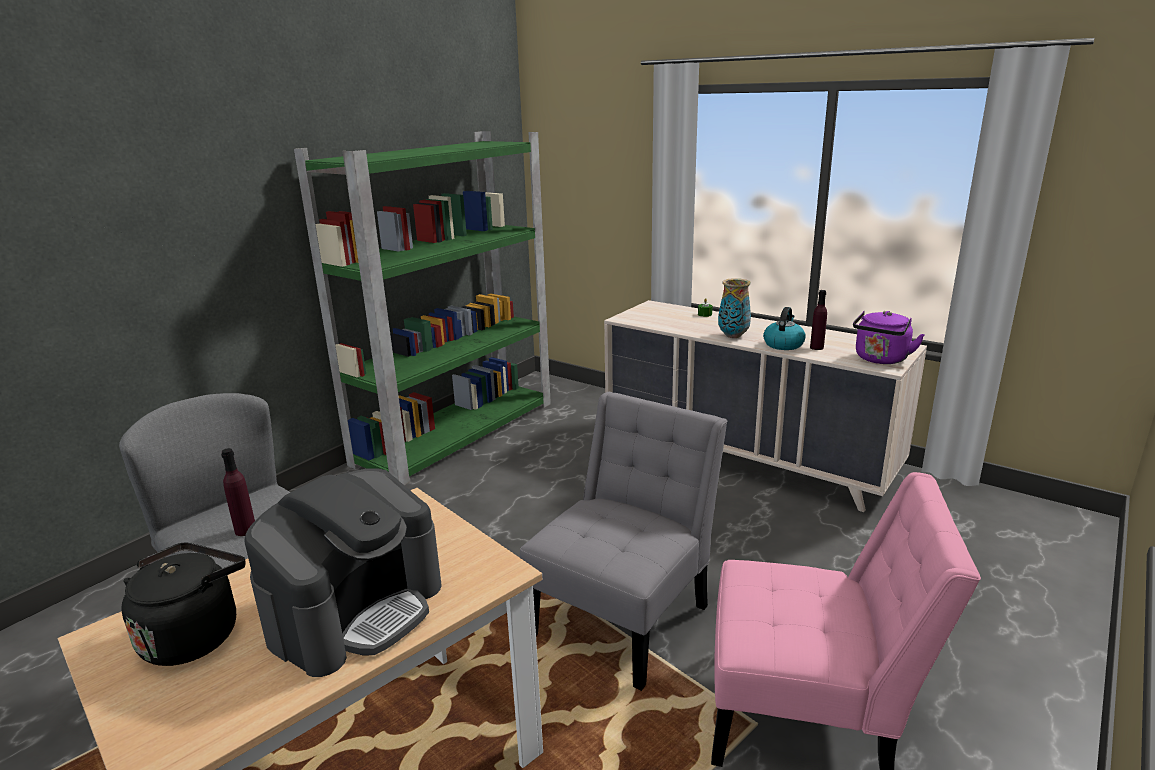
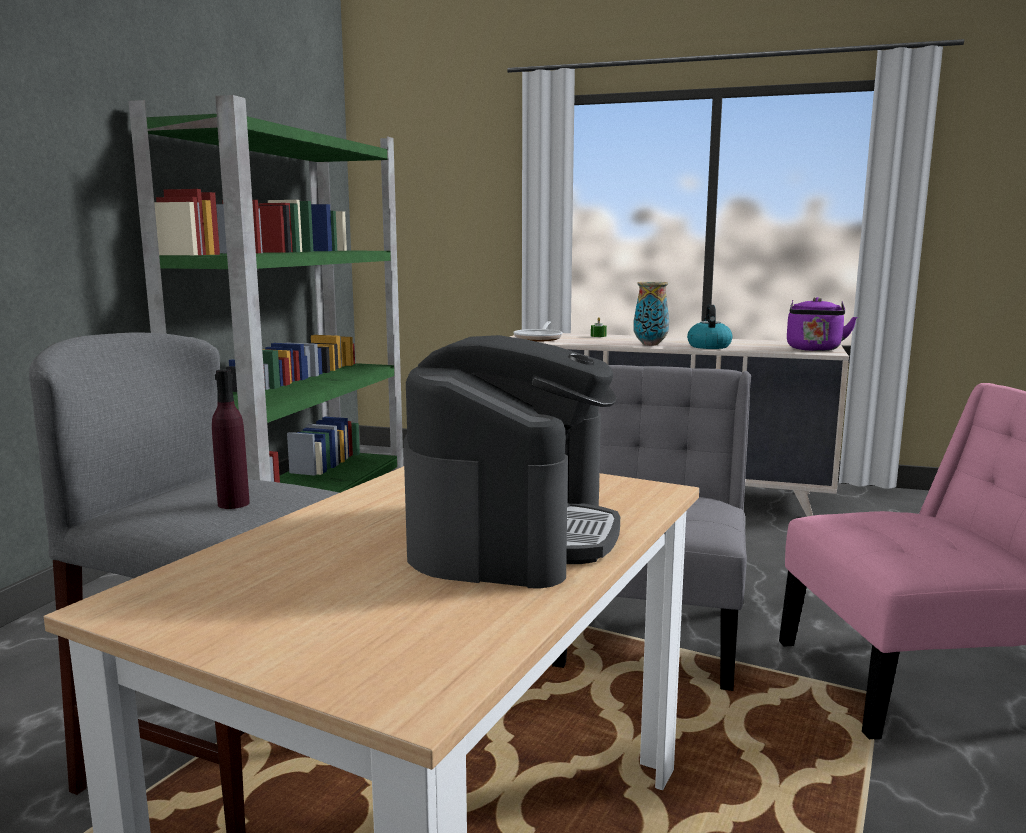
camera: 20 degrees left, 10 degrees down
black kettle [121,543,246,666] -> none
purple bottle [810,290,827,350] -> none
none -> frying pan [513,321,562,342]

